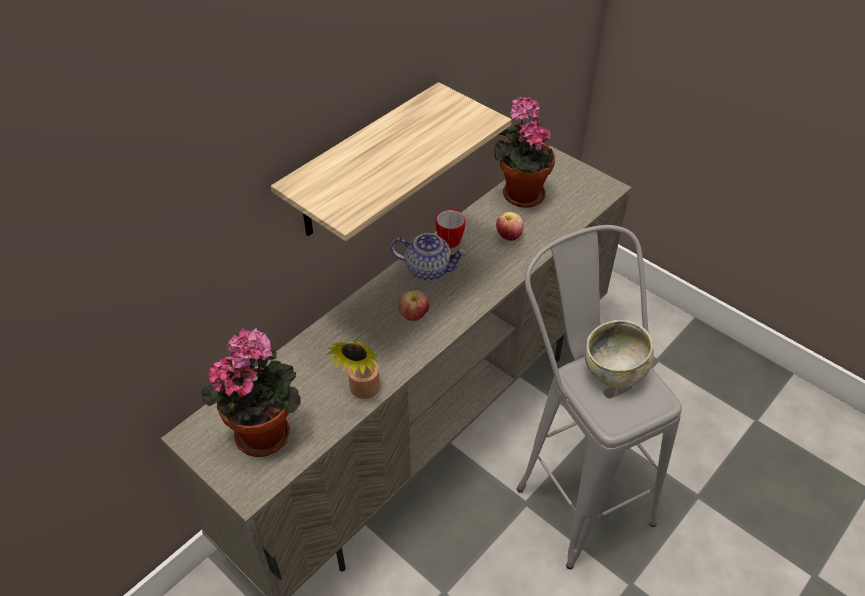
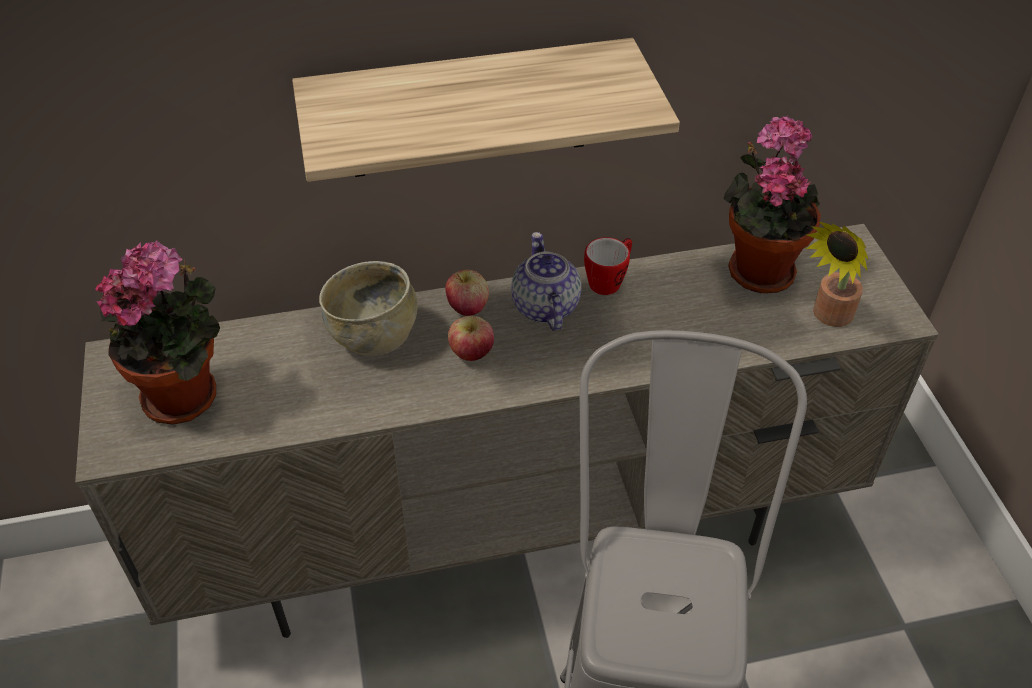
camera: 35 degrees right, 0 degrees up
potted plant [326,341,380,399] -> potted plant moved to [806,221,869,327]
teapot [391,233,467,281] -> teapot turned 150 degrees counterclockwise [511,232,581,331]
apple [496,212,524,241] -> apple moved to [445,270,489,316]
beige bowl [585,320,654,388] -> beige bowl moved to [319,261,418,356]

